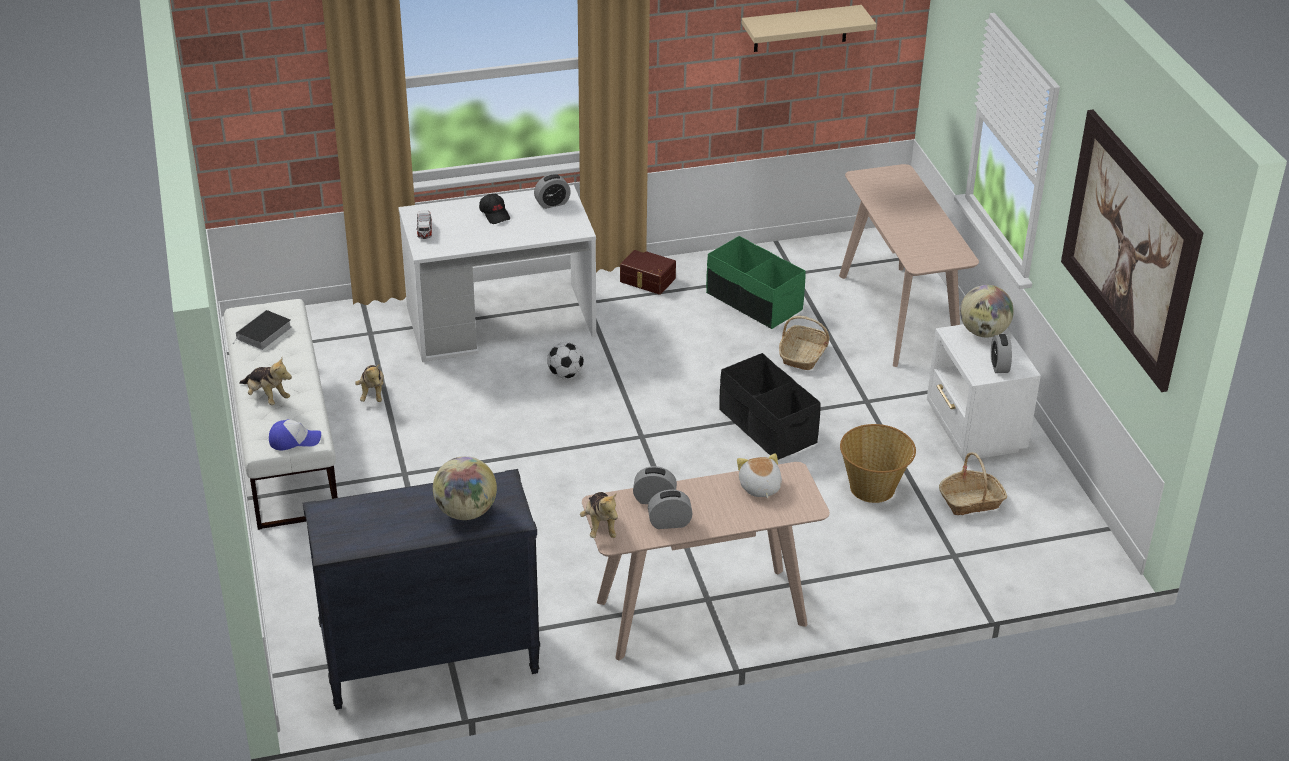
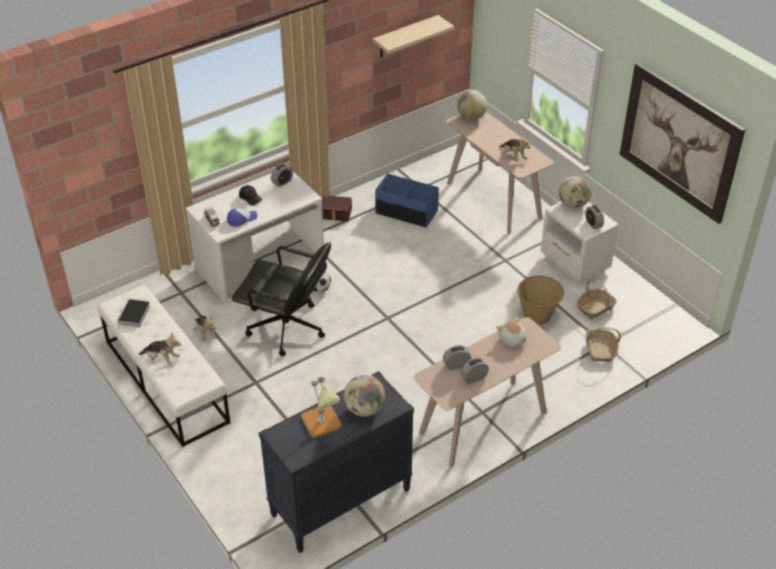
camera: 20 degrees left, 5 degrees up
cap [269,419,321,450] -> cap moved to [227,208,258,227]
plush toy [580,492,618,538] -> plush toy moved to [500,135,531,162]
green storage box [706,236,806,329] -> blue storage box [375,173,439,228]
black storage box [719,353,821,460] -> none
basket [779,316,829,370] -> basket moved to [586,327,621,362]
none -> black office chair [232,242,331,356]
none -> table lamp [301,377,341,438]
none -> globe [457,90,487,120]

